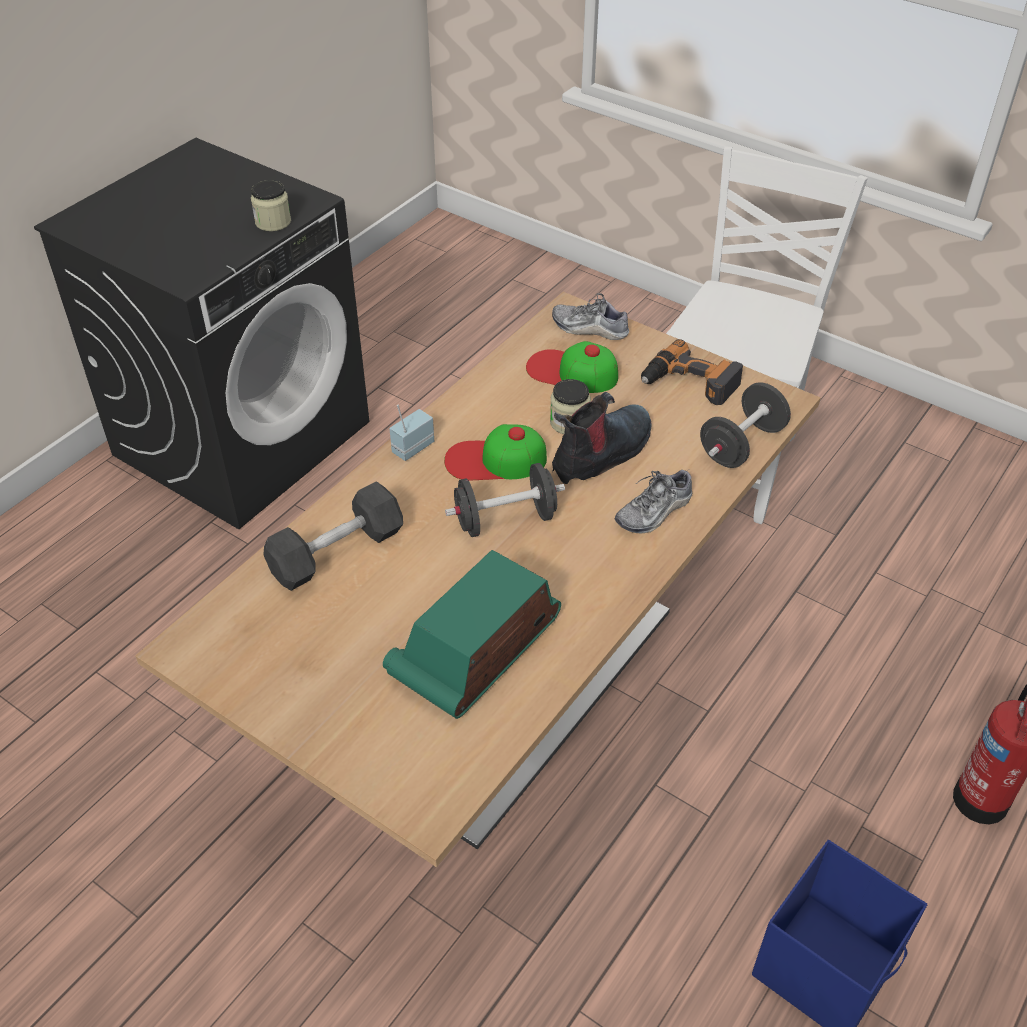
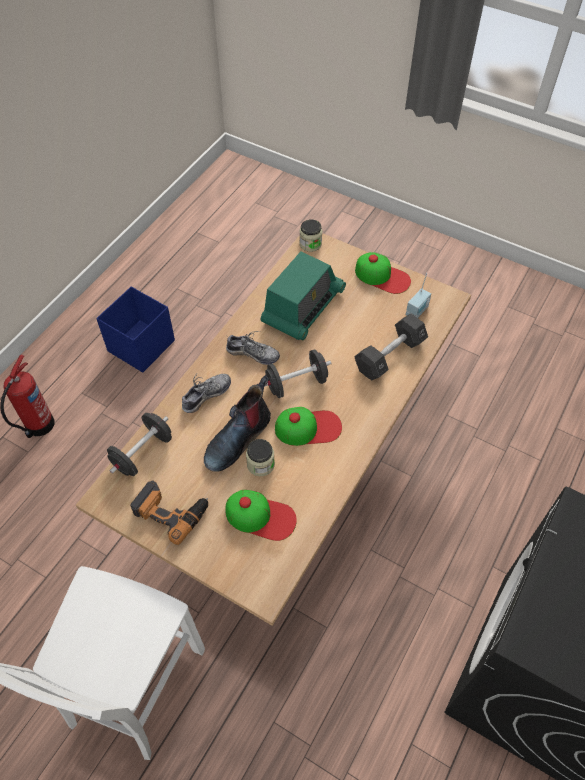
camera: 175 degrees right, 10 degrees up
jar [251,180,291,231] -> jar moved to [299,219,322,252]
radio [389,405,434,461] -> radio moved to [406,273,431,318]
shoe [552,293,629,340] -> shoe moved to [226,331,280,365]
none -> cap [355,252,411,294]

